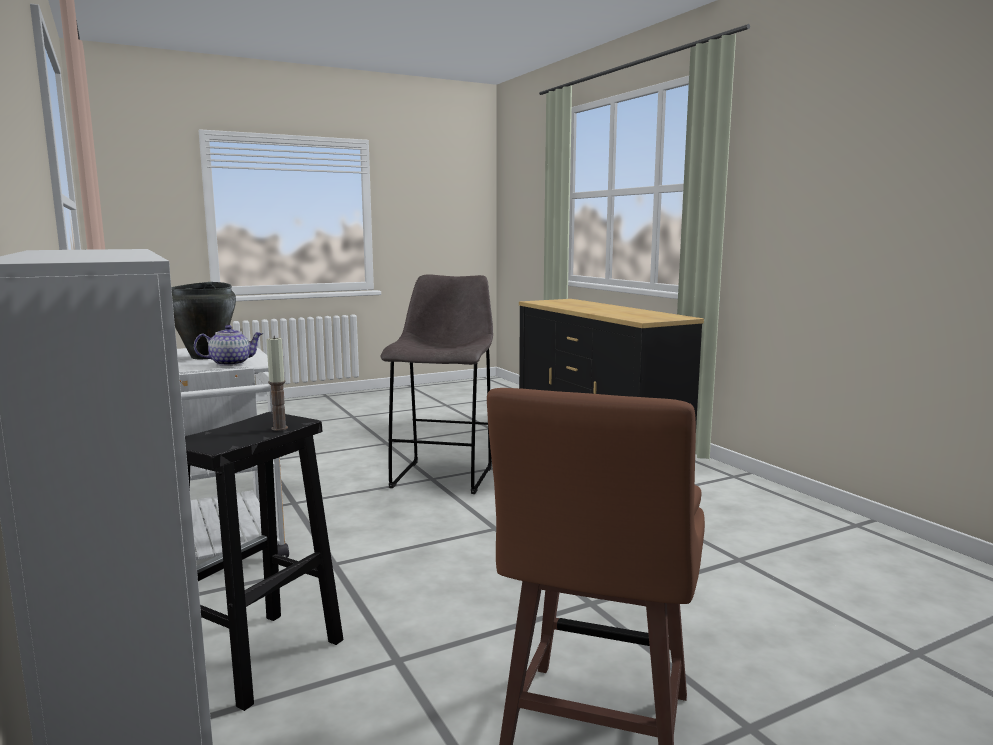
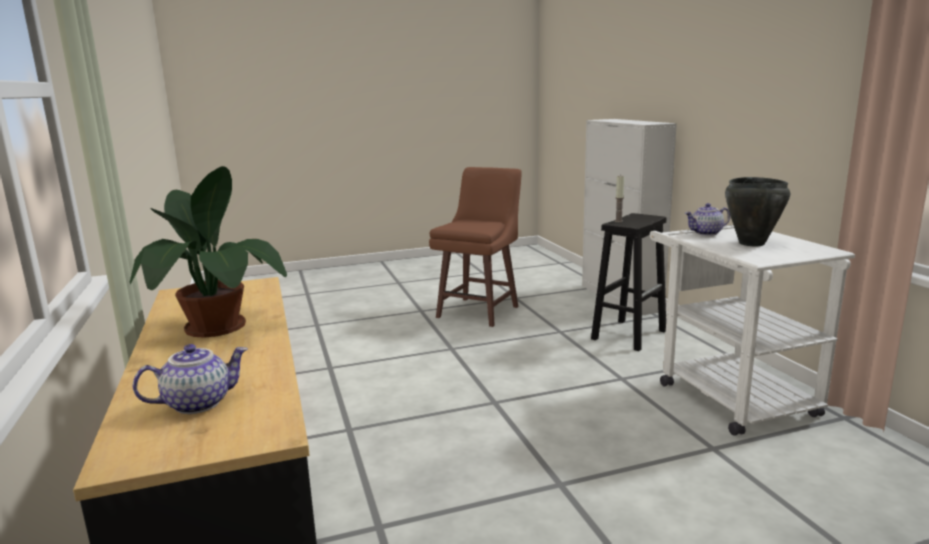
camera: 170 degrees left, 5 degrees up
grey stool [381,274,493,494] -> none
none -> potted plant [130,166,287,338]
none -> teapot [133,344,248,414]

